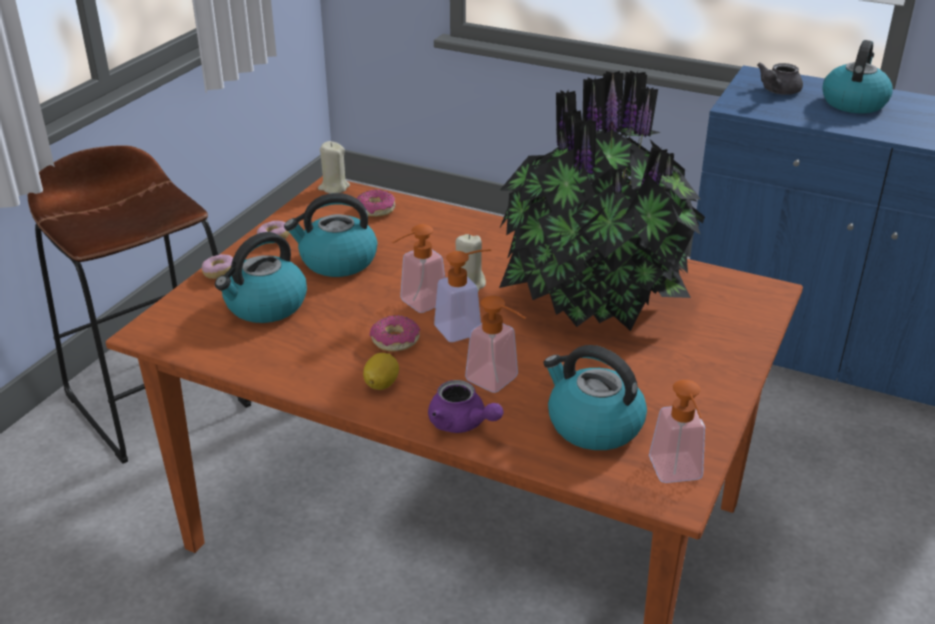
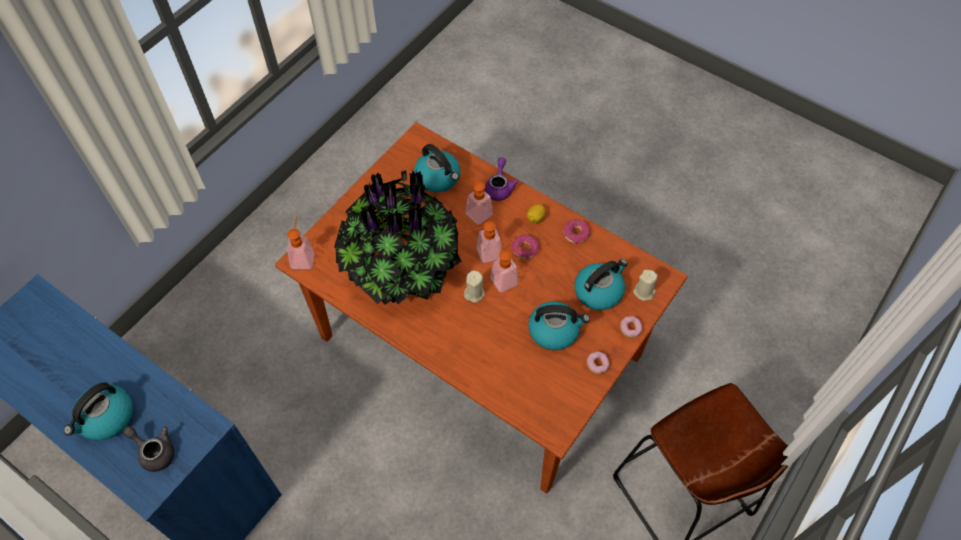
camera: 170 degrees left, 25 degrees up
beige candle [318,141,350,194] -> beige candle moved to [633,270,658,301]
donut [356,190,395,217] -> donut moved to [563,219,591,244]
purple teapot [428,380,504,433] -> purple teapot turned 45 degrees clockwise [484,157,519,201]
soap dispenser [649,380,705,483] -> soap dispenser moved to [287,216,314,269]
grey teapot [757,63,803,95] -> grey teapot turned 105 degrees counterclockwise [123,426,174,472]

